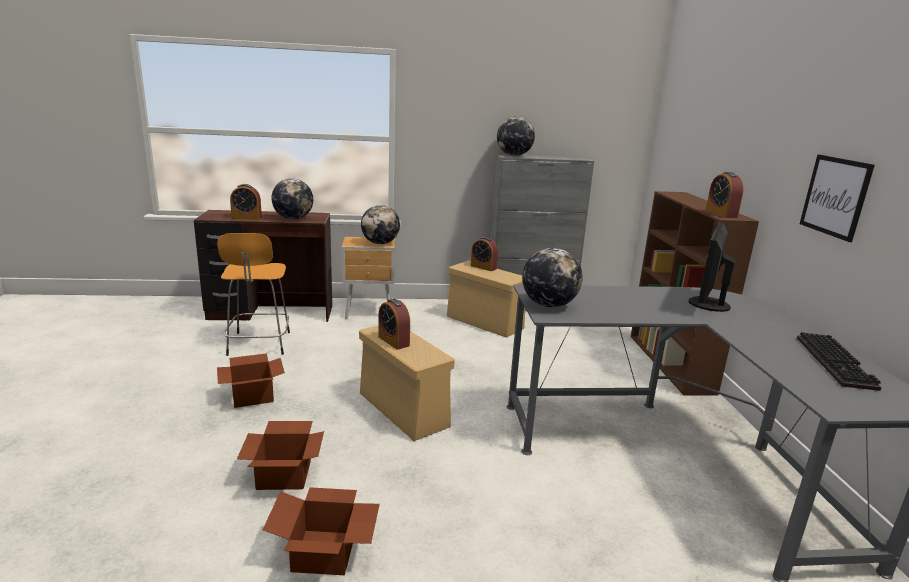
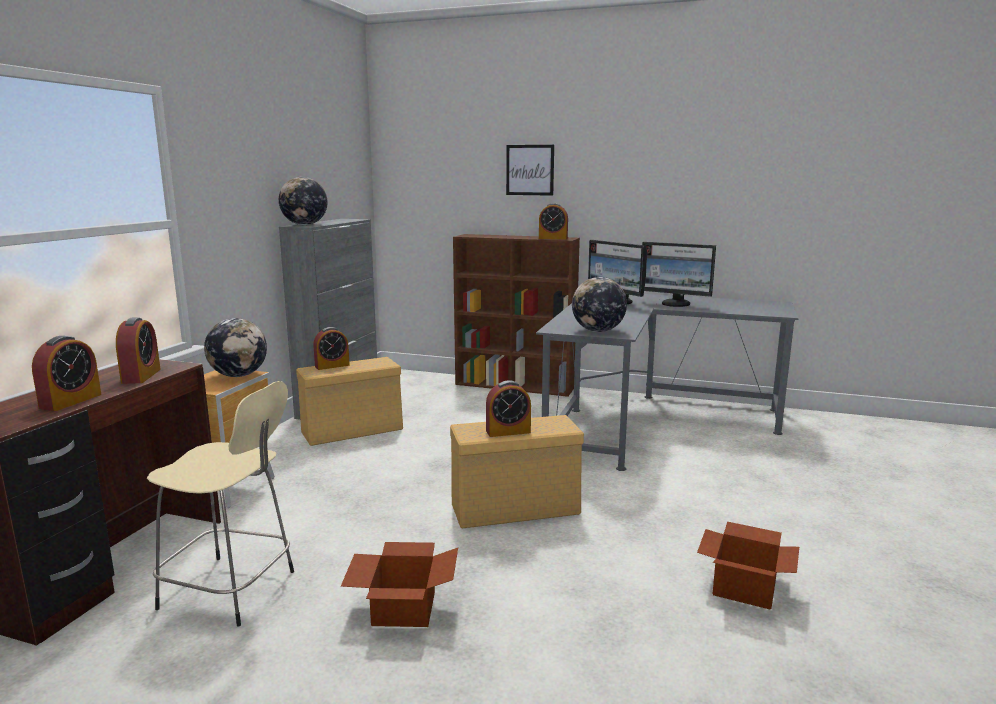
camera: 65 degrees left, 5 degrees down
orange stool [217,233,290,356] -> beige stool [147,381,294,627]
cardboard box [237,421,324,490] -> none
globe [271,178,313,219] -> alarm clock [116,317,161,384]
keyboard [797,332,882,391] -> none
picture [800,155,875,242] -> picture moved to [506,145,554,196]
none -> monitor [642,242,716,307]

